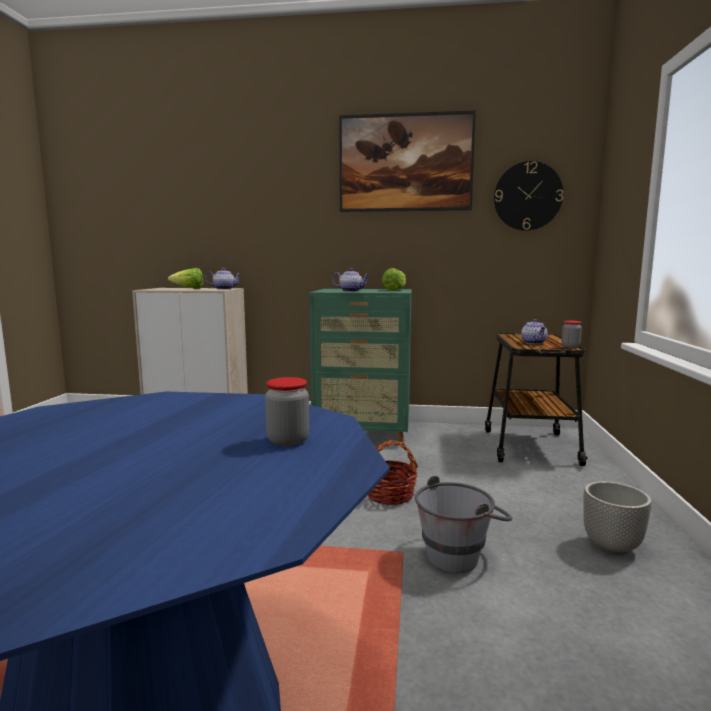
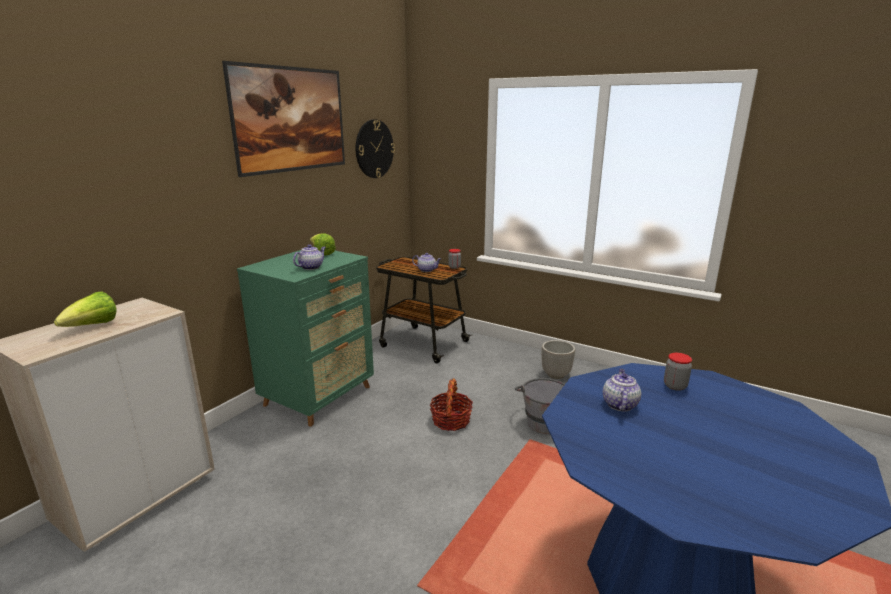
camera: 65 degrees left, 10 degrees up
teapot [205,268,242,289] -> teapot moved to [603,368,641,411]

